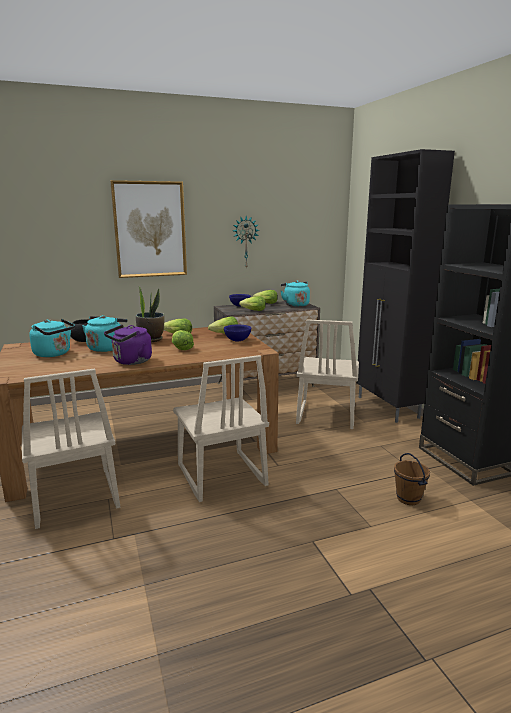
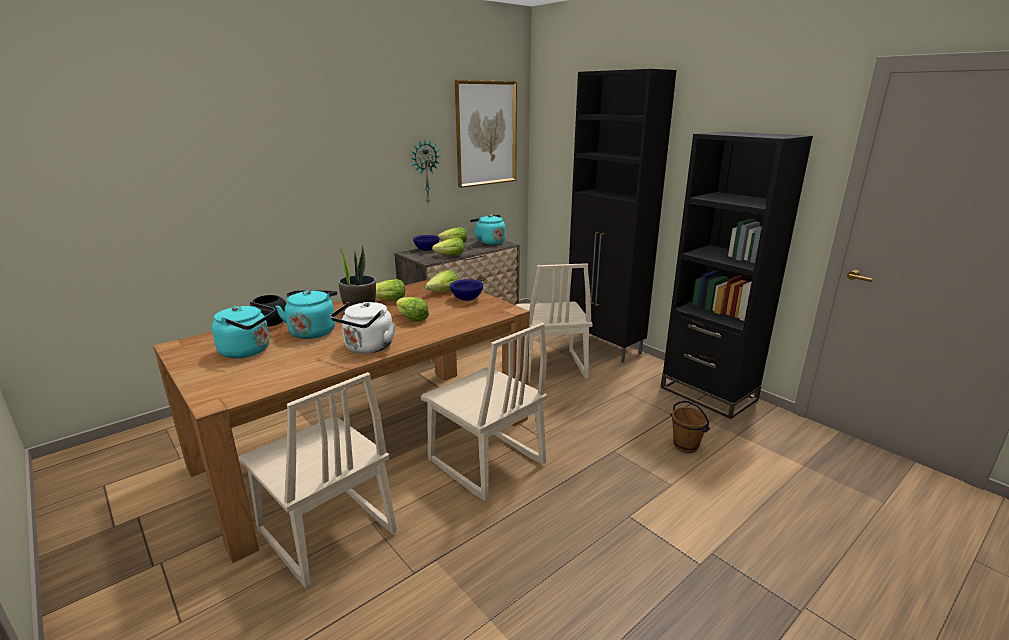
camera: 20 degrees left, 5 degrees up
purple kettle [104,325,152,365] -> white kettle [330,302,396,354]
picture [110,180,187,278] -> picture moved to [455,80,517,188]

